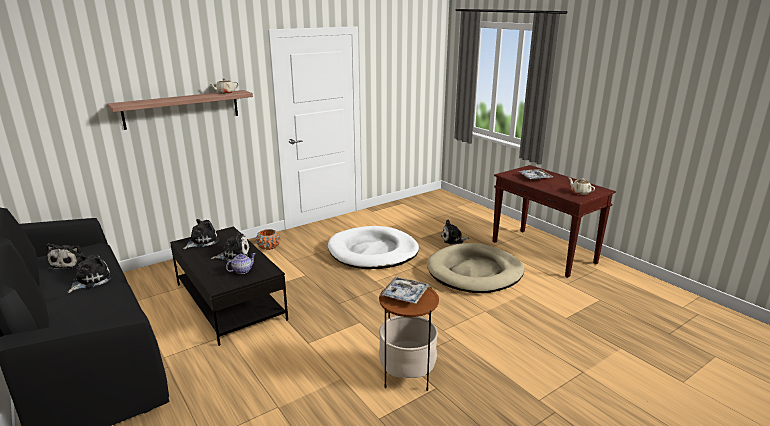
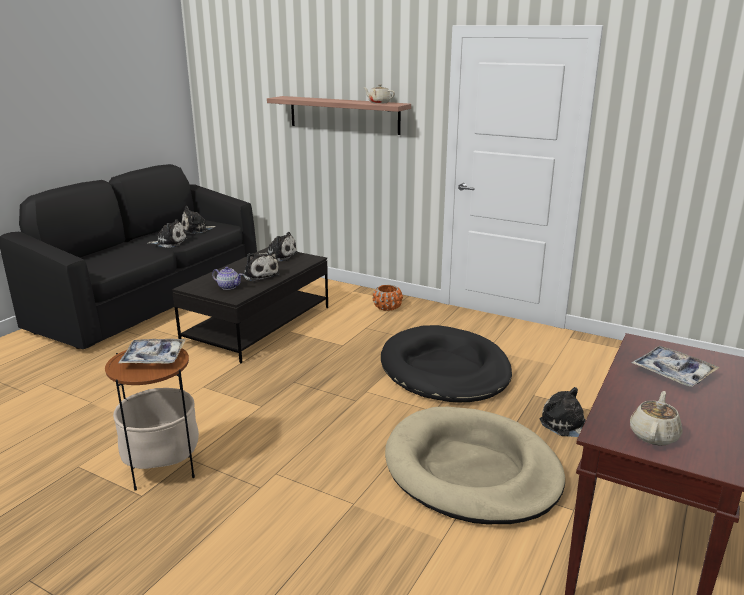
camera: 65 degrees right, 0 degrees up
white dog bed [328,226,419,269] -> black dog bed [381,325,512,403]

